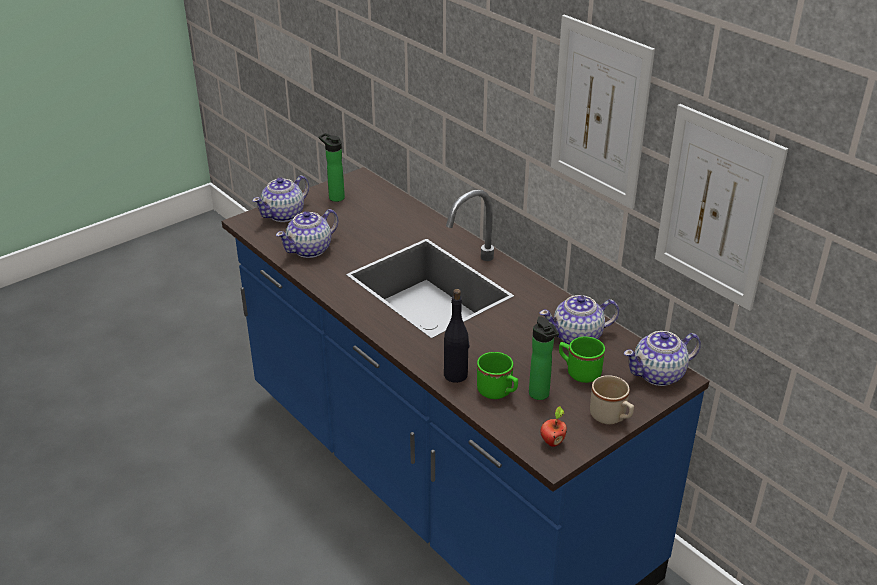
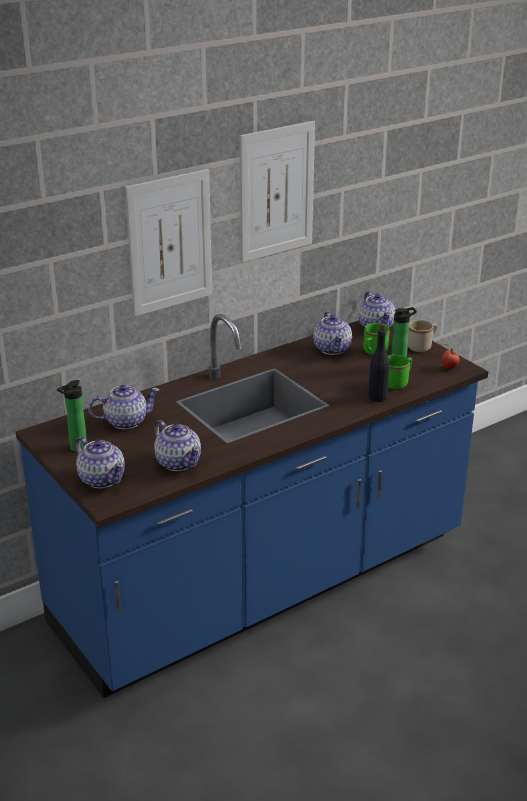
camera: 85 degrees left, 5 degrees down
picture [655,104,788,311] -> picture moved to [125,169,212,316]
none -> teapot [88,385,160,429]

